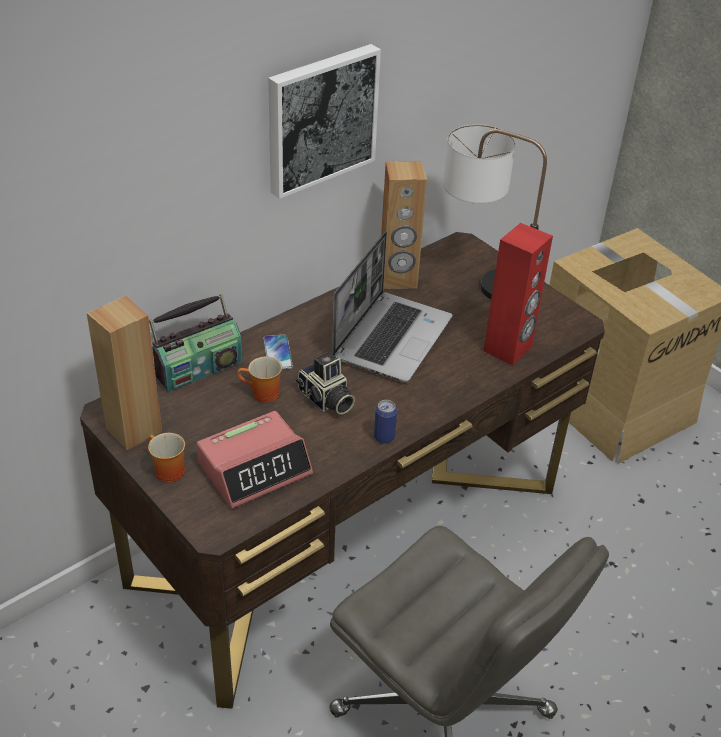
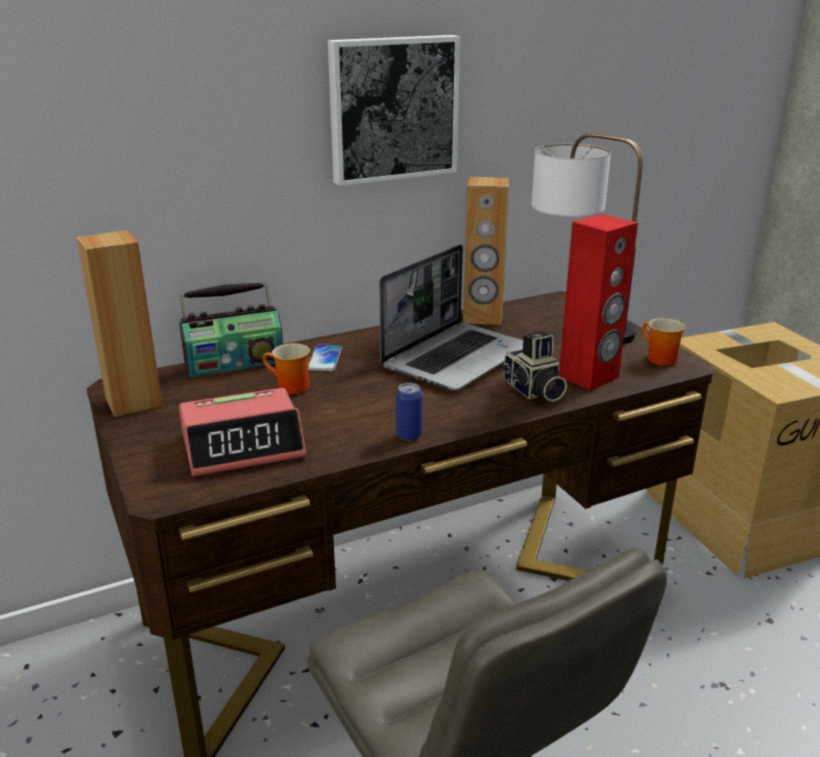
camera: 15 degrees right, 15 degrees down
mug [148,433,185,483] -> mug moved to [642,318,686,366]
camera [296,352,355,415] -> camera moved to [501,331,567,402]

